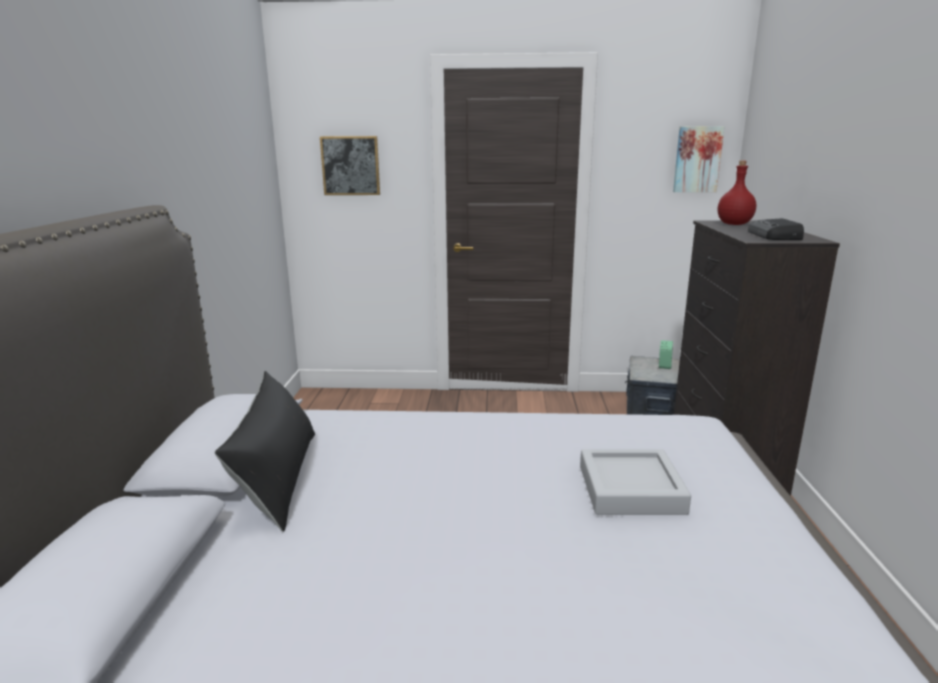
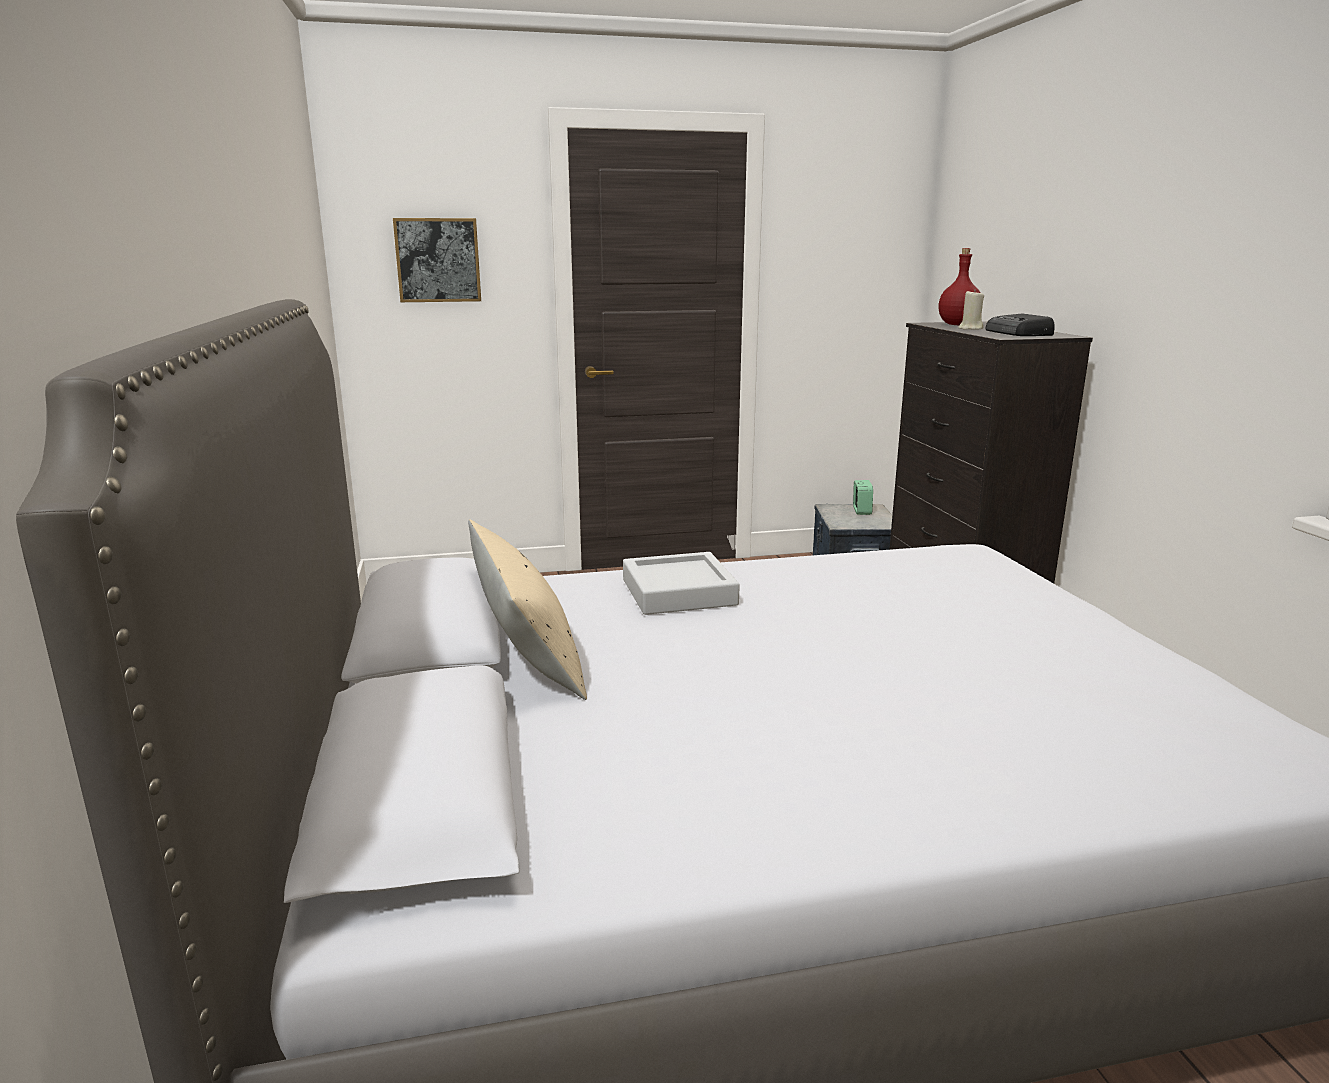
camera: 15 degrees left, 0 degrees up
black pillow [214,371,315,532] -> beige pillow [468,519,587,700]
grey tray [580,449,691,515] -> grey tray moved to [623,552,740,615]
picture [673,126,725,192] -> none
none -> beige candle [958,289,984,330]

